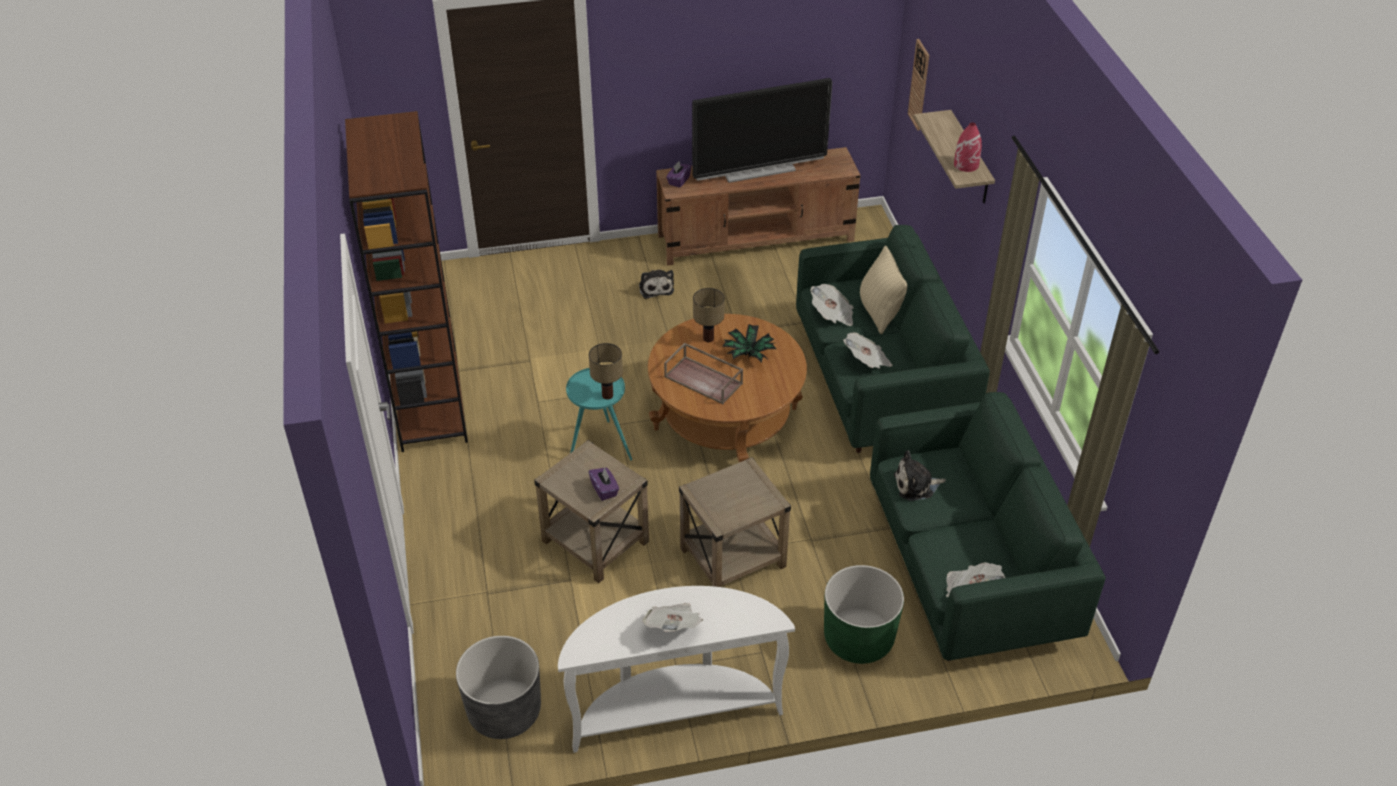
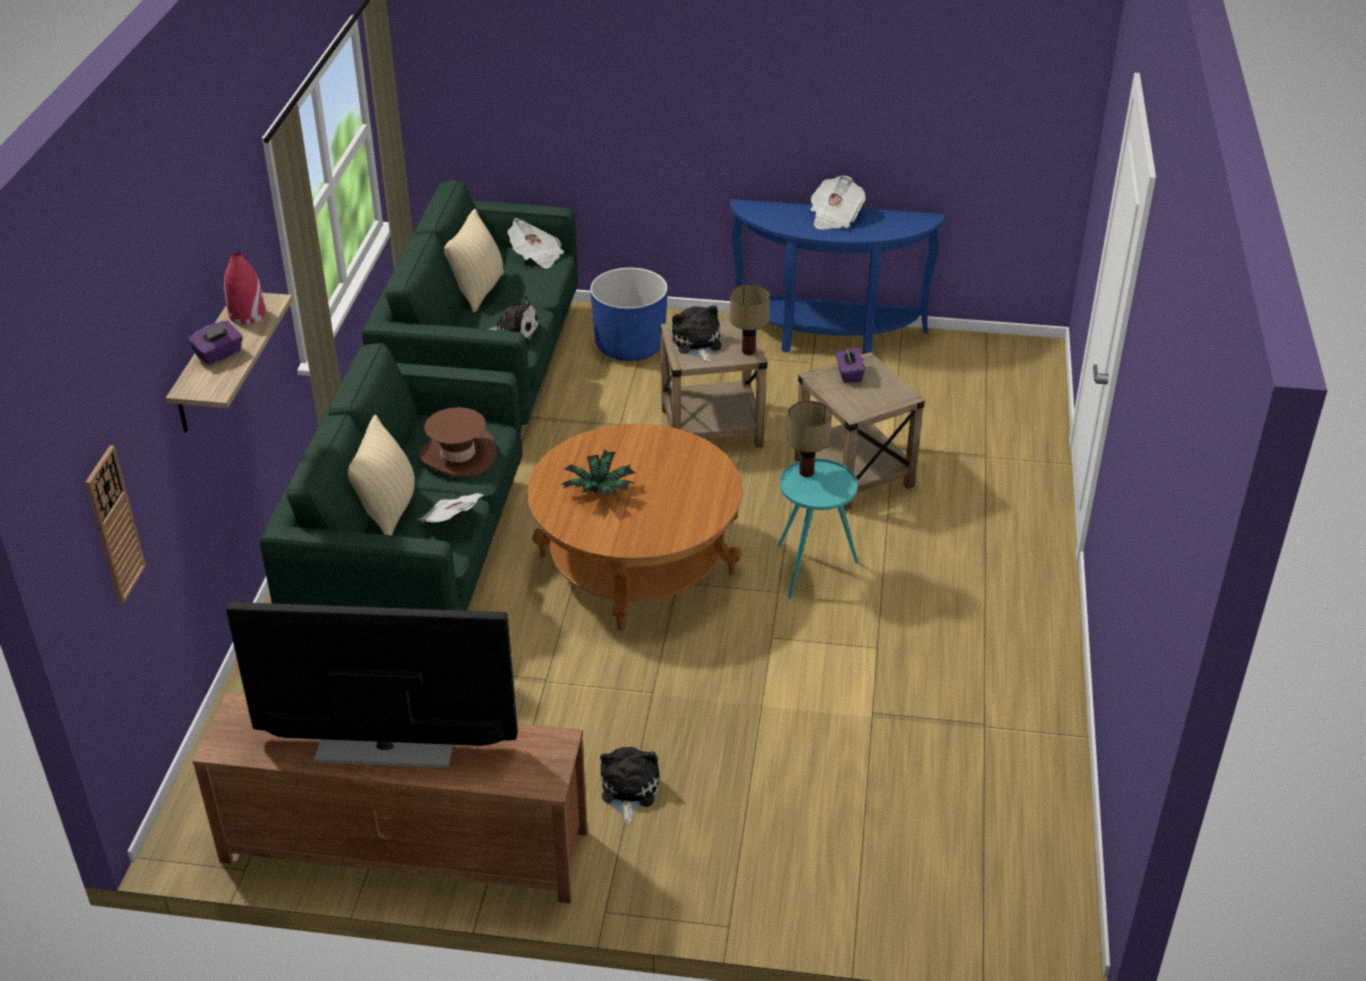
camera: 160 degrees left, 5 degrees down
brown bookcase [345,111,468,452] -> none
grey planter [456,636,541,739] -> none
white console table [558,586,795,753] -> blue console table [730,199,945,354]
brown tray [664,343,743,404] -> none
purple tissue box [666,161,692,188] -> purple tissue box moved to [188,321,243,365]
table lamp [693,288,725,342] -> table lamp moved to [730,284,770,355]
green planter [824,565,904,664] -> blue planter [590,267,668,361]
newspaper [843,333,892,369] -> brown hat [419,407,497,477]
none -> beige pillow [444,209,504,313]
none -> plush toy [672,305,721,363]

